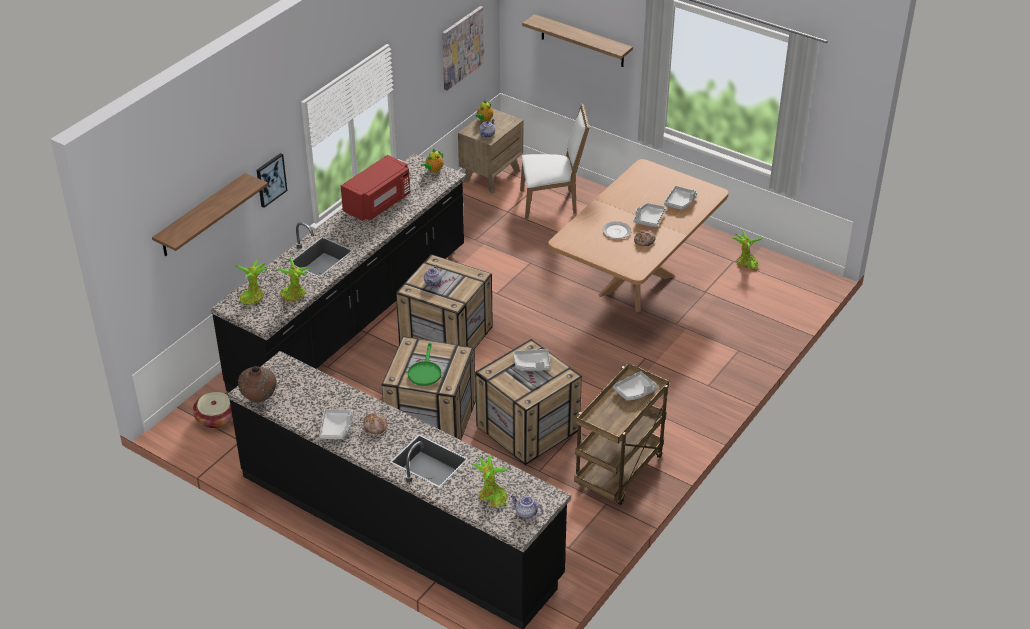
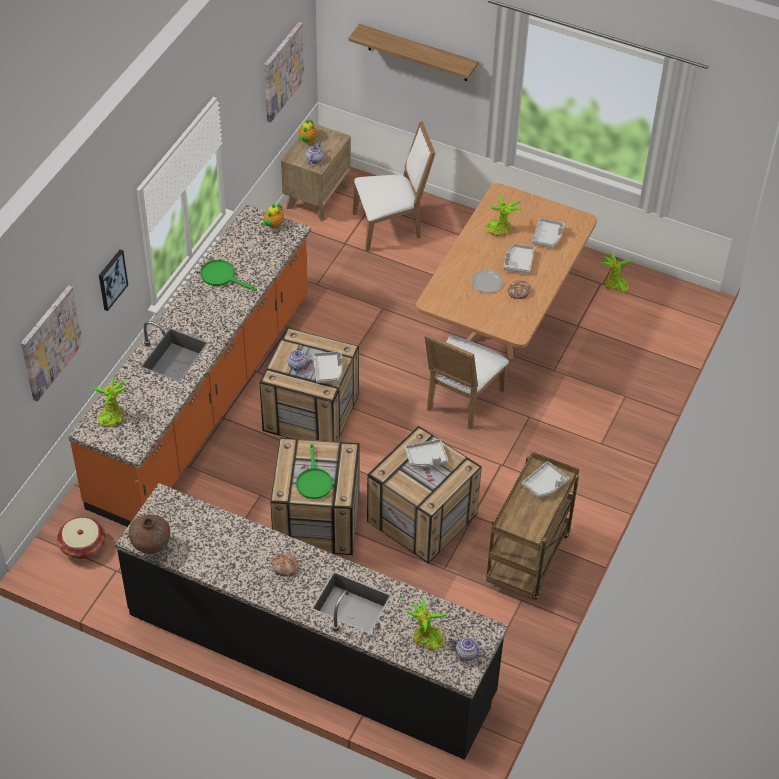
camera: 10 degrees left, 10 degrees up
shelf [152,173,268,257] -> picture [21,285,83,401]
black counter [211,153,467,392] -> orange counter [68,204,311,527]
potted plant [275,256,310,301] -> potted plant moved to [485,192,521,236]
grey tray [319,409,353,439] -> grey tray moved to [313,351,342,383]
red microwave [341,155,410,221] -> green frying pan [200,260,257,291]
none -> white chair [425,334,509,429]

